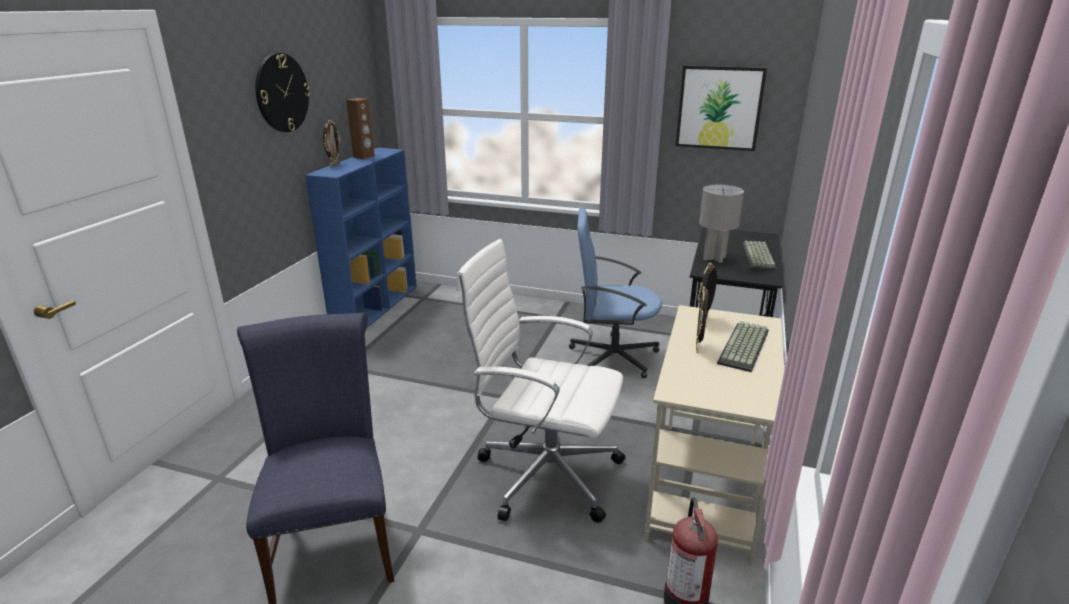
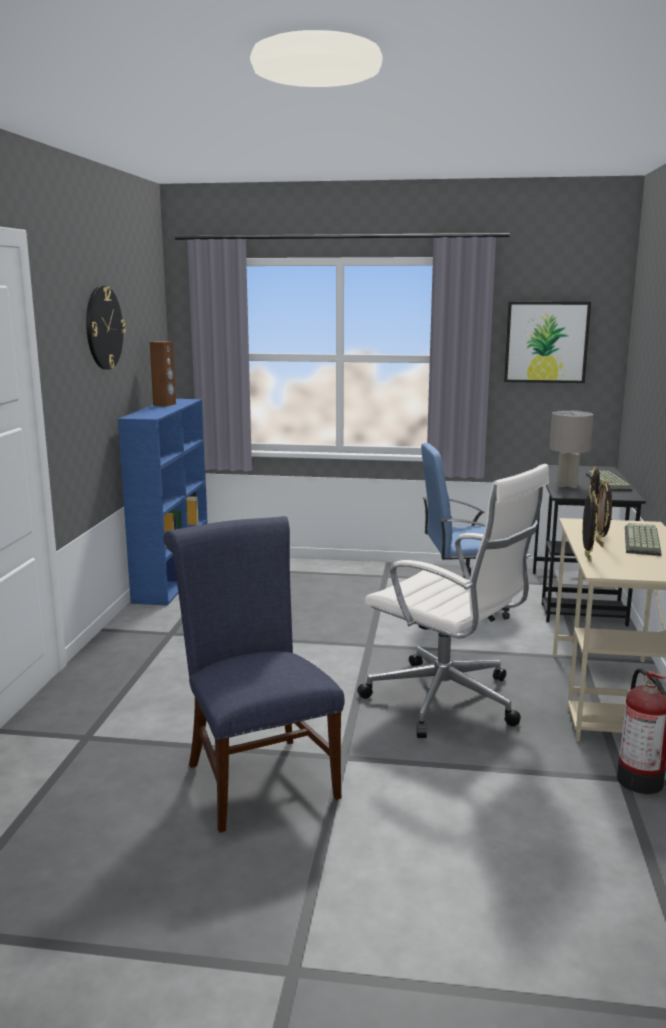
camera: 10 degrees left, 10 degrees down
picture frame [323,120,340,166] -> picture frame moved to [583,491,597,562]
white office chair [456,239,625,523] -> white office chair turned 150 degrees counterclockwise [357,464,549,738]

